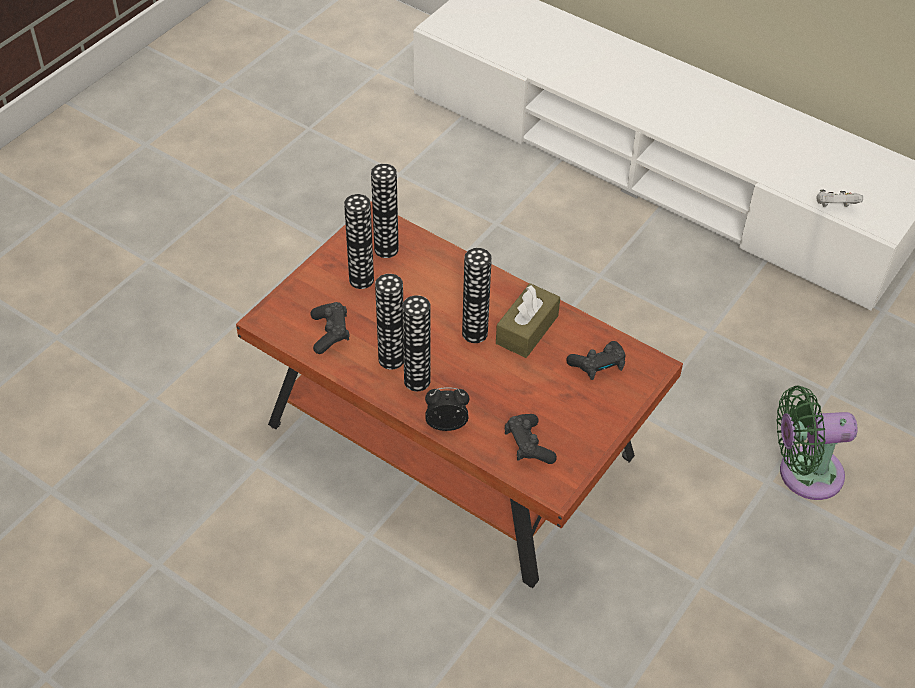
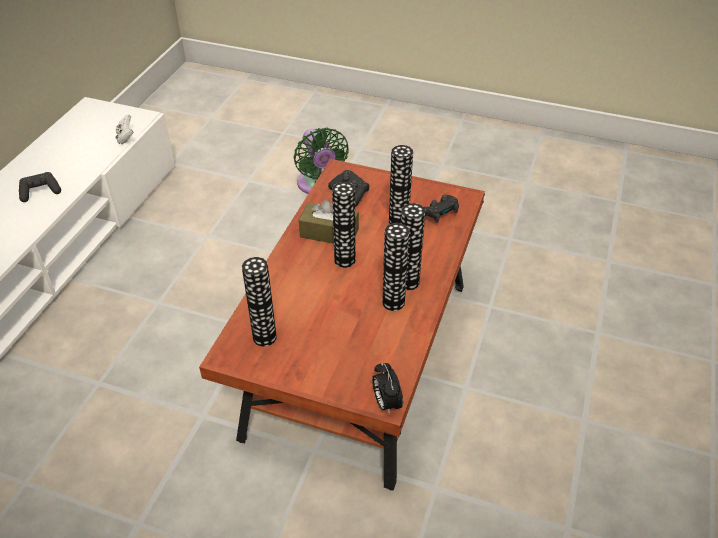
camera: 105 degrees left, 5 degrees down
black game controller [310,302,350,354] -> black game controller moved to [19,172,61,202]
vase [344,194,374,289] -> vase moved to [389,145,413,224]
alarm clock [425,387,469,431] -> alarm clock moved to [372,363,403,415]

